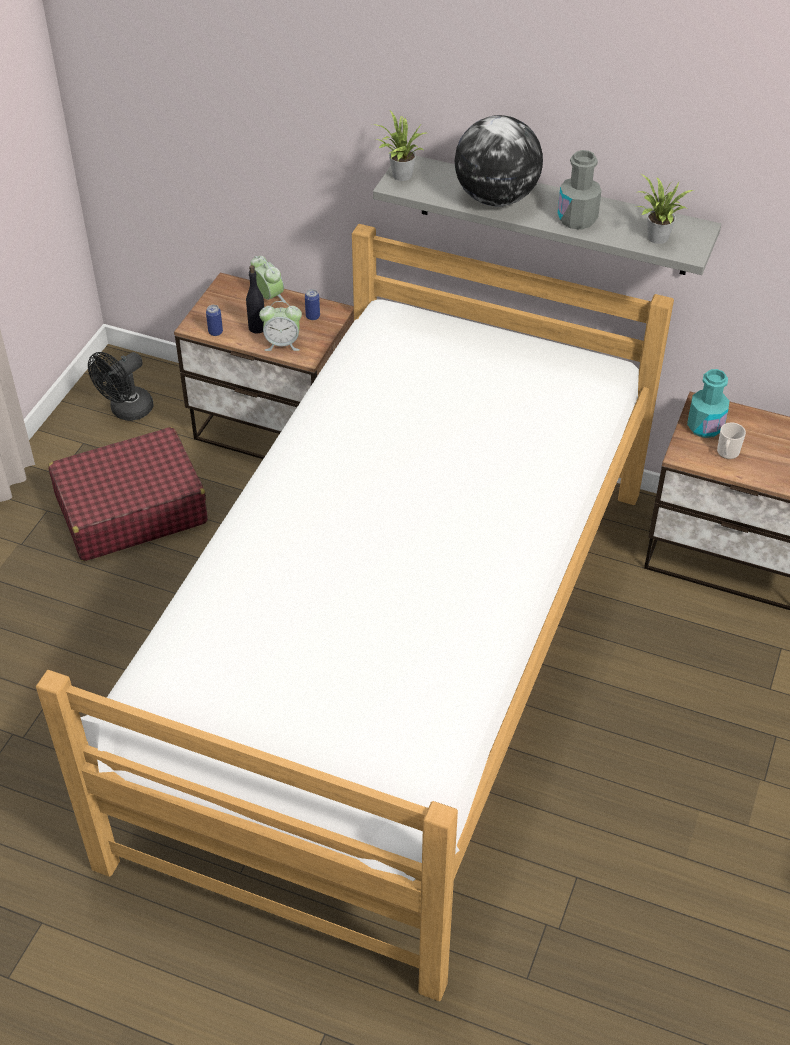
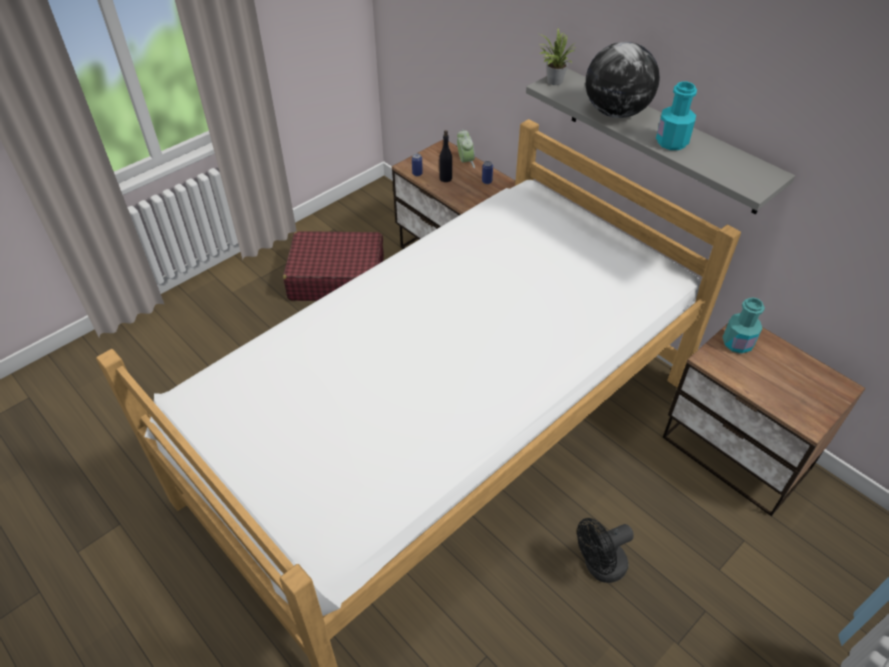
camera: 25 degrees right, 0 degrees up
black fan [88,352,154,421] -> black fan moved to [577,518,634,583]
alarm clock [259,301,302,351] -> none
grey bottle [558,150,602,230] -> turquoise bottle [656,82,697,150]
potted plant [636,174,693,244] -> none
mug [717,422,746,459] -> none

